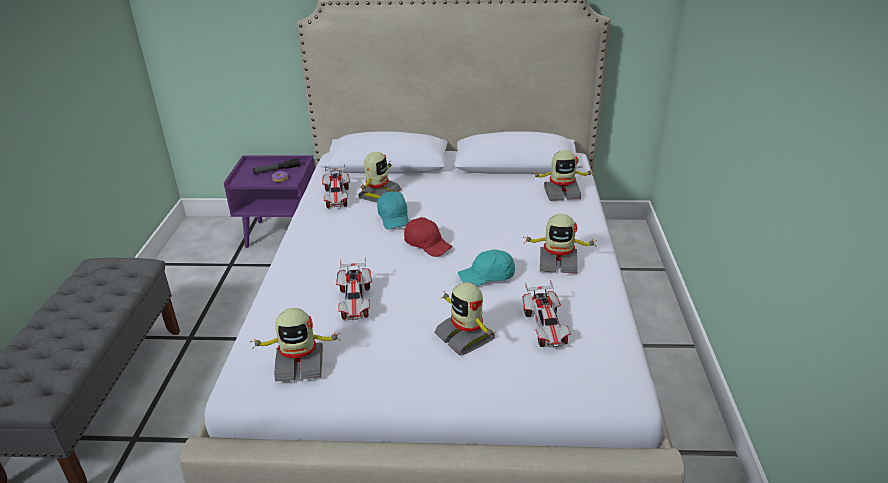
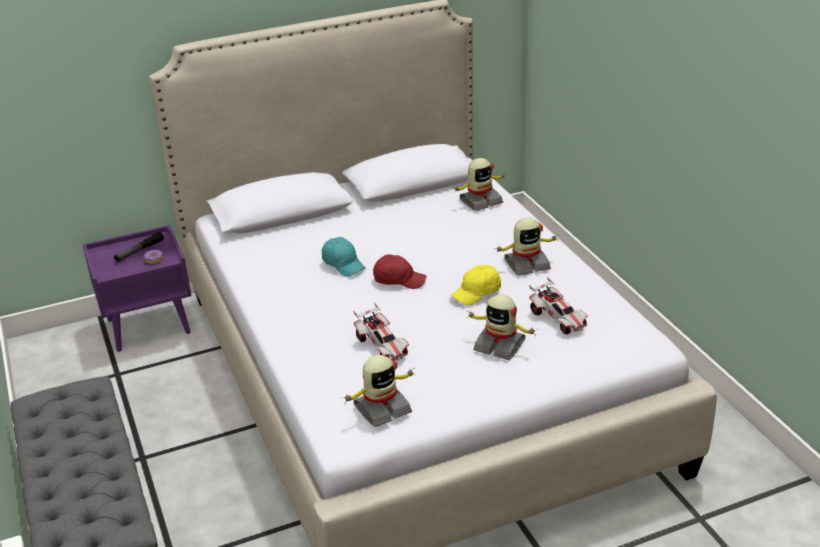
camera: 25 degrees left, 0 degrees up
toy car [322,164,350,208] -> none
toy robot [359,152,401,202] -> none
turquoise cap [458,249,515,286] -> yellow cap [450,265,501,305]

